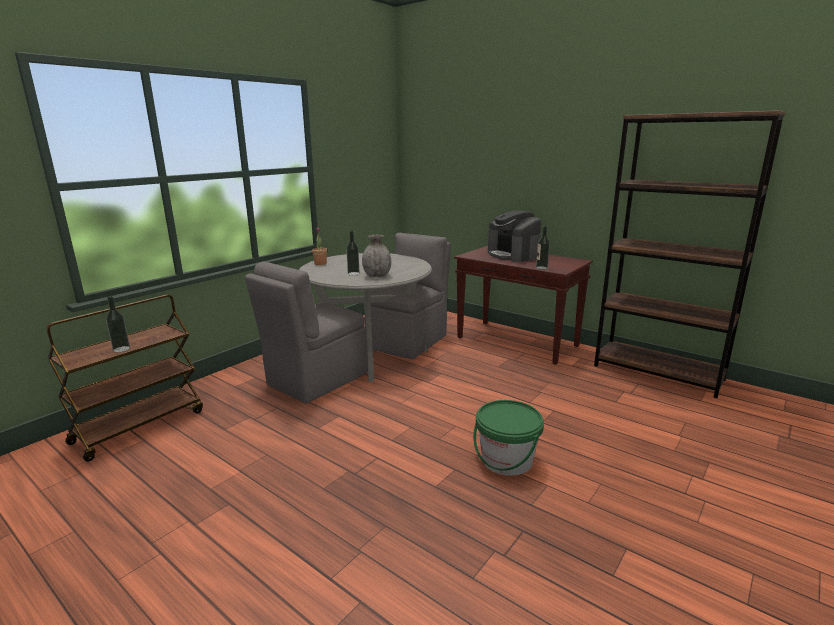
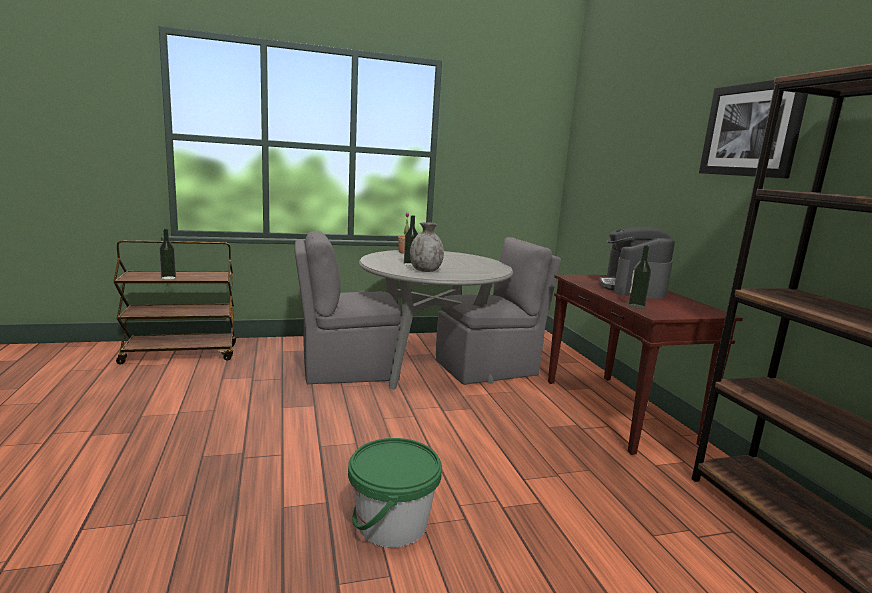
camera: 35 degrees right, 5 degrees down
none -> picture [699,80,808,179]

